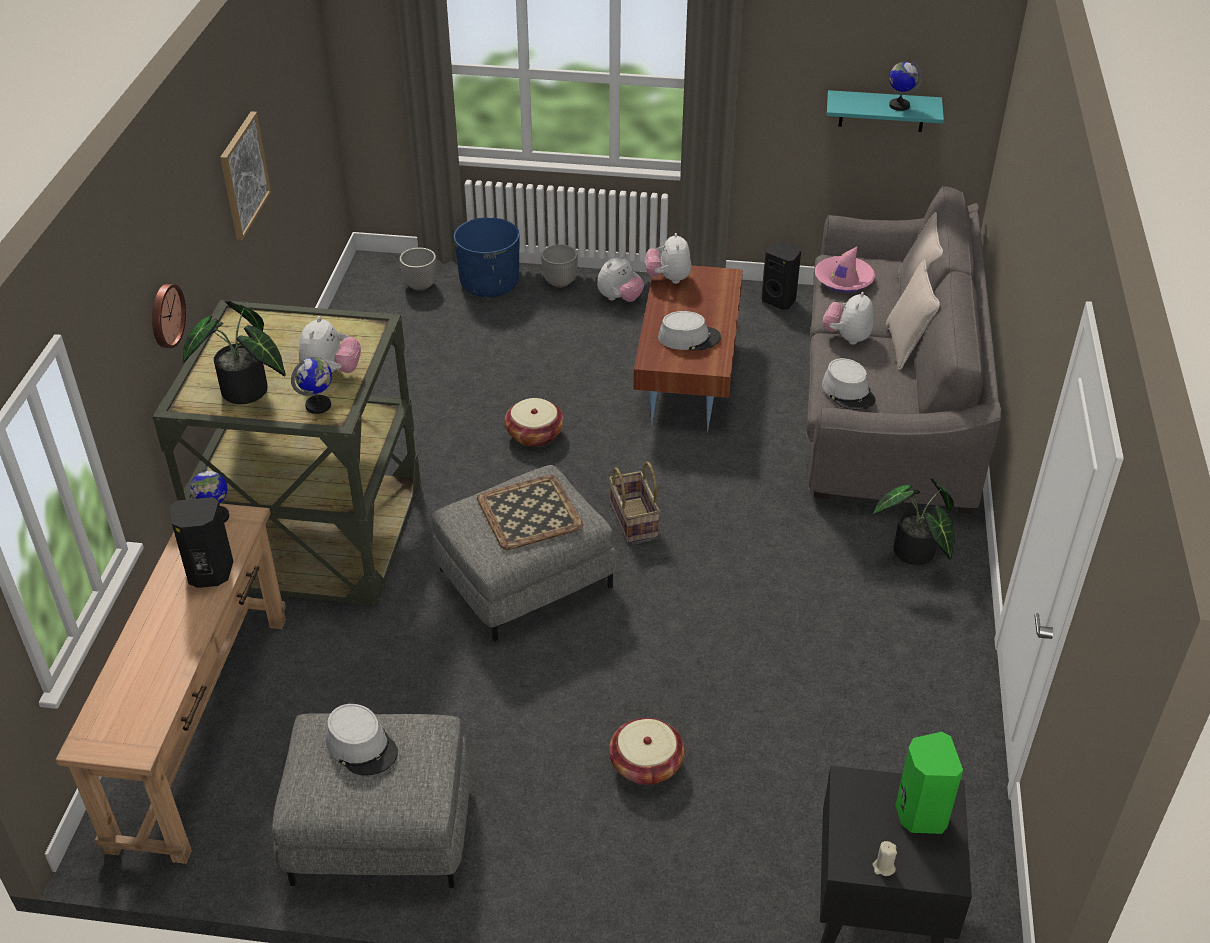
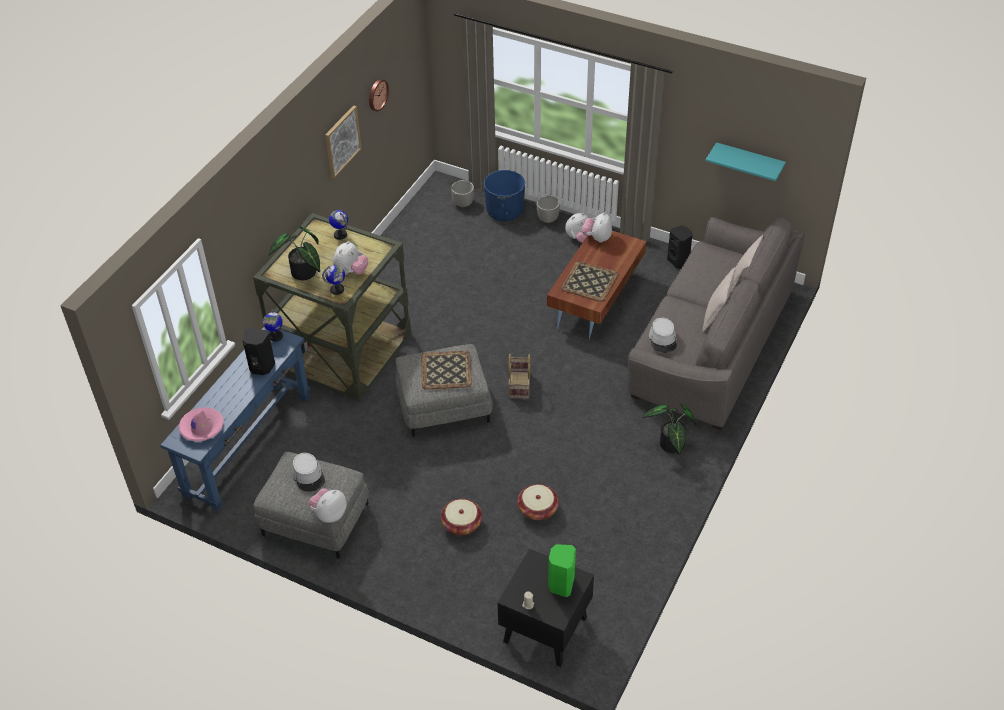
camera: 20 degrees right, 5 degrees up
brown console table [55,503,286,864] -> blue console table [160,327,310,511]
wall clock [152,284,186,348] -> wall clock moved to [369,79,389,111]
basket [505,398,564,447] -> basket moved to [517,484,559,520]
grey hat [658,311,721,350] -> tray [561,261,618,302]
pink hat [815,246,875,293] -> pink hat moved to [178,407,224,442]
plush toy [822,292,873,345] -> plush toy moved to [308,489,346,523]
globe [889,61,923,111] -> globe moved to [329,210,348,240]

